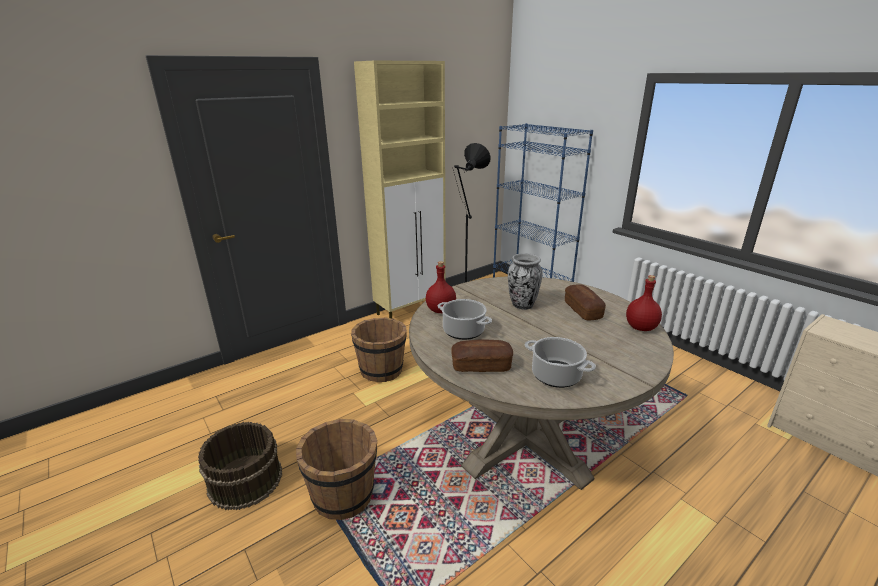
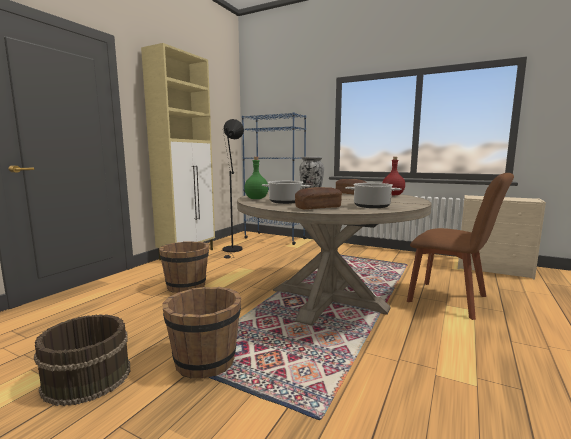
camera: 25 degrees left, 15 degrees down
red bottle [426,261,456,313] -> green bottle [244,157,268,199]
none -> brown chair [407,173,514,320]

